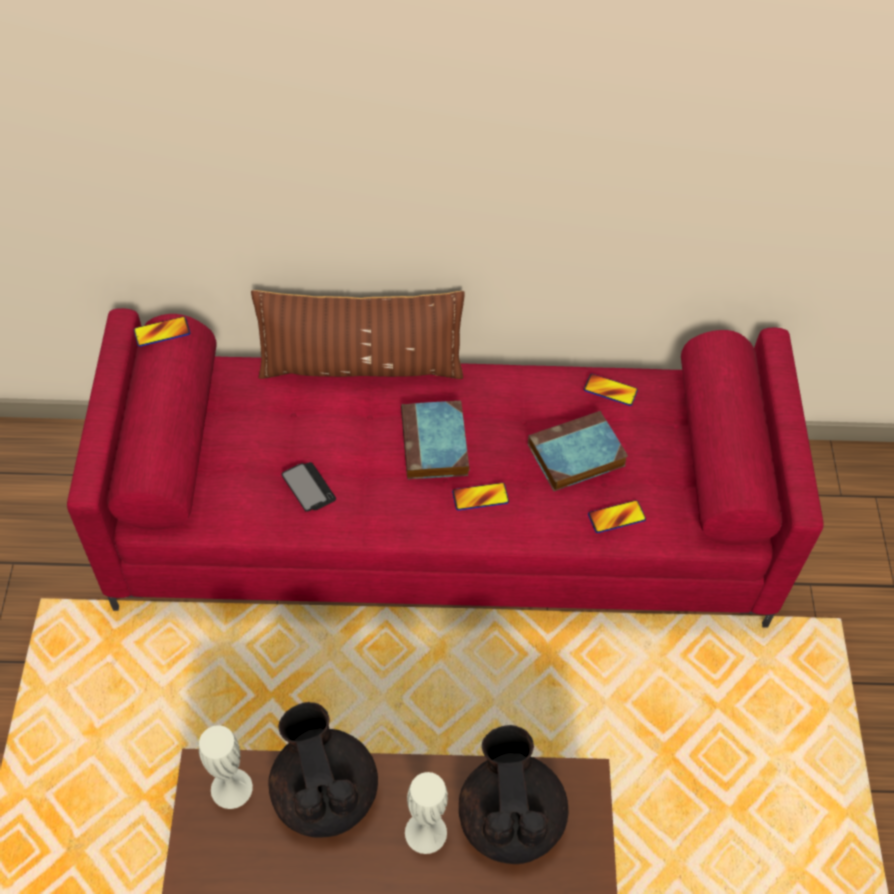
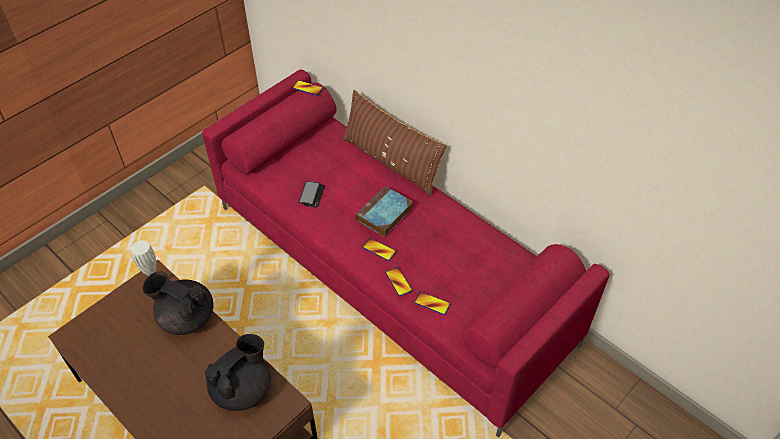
camera: 45 degrees right, 5 degrees down
black teapot [269,702,378,838] -> black teapot turned 90 degrees counterclockwise [143,271,214,335]
white vase [405,772,448,854] -> none
book [528,411,628,491] -> none
phone [584,374,638,406] -> phone moved to [385,267,412,296]

